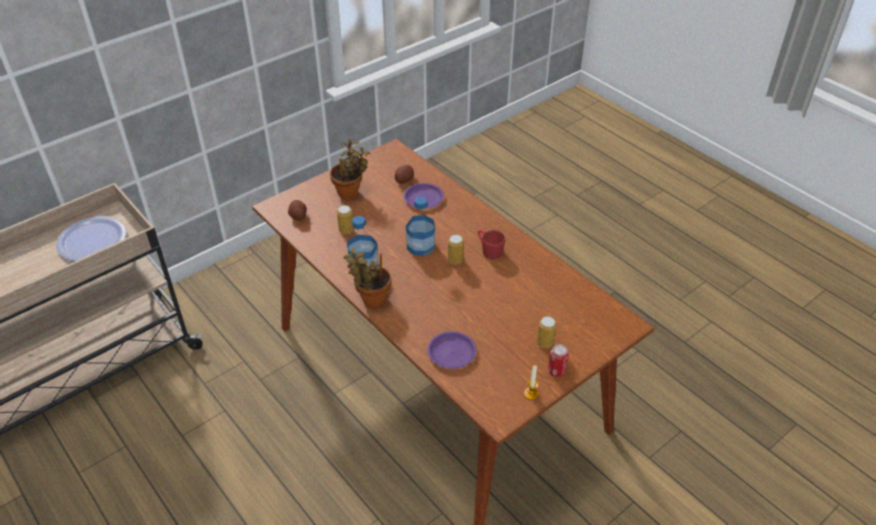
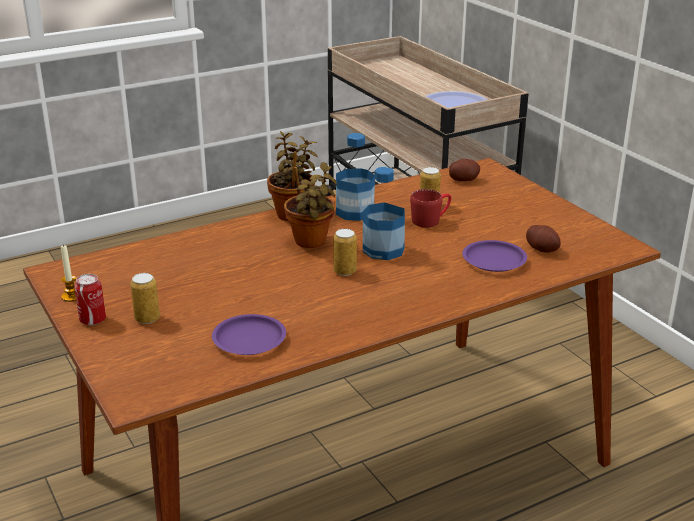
camera: 100 degrees right, 15 degrees down
potted plant [330,139,370,199] -> potted plant moved to [284,162,337,248]
purple plate [427,331,476,369] -> purple plate moved to [212,314,286,355]
red mug [478,230,505,259] -> red mug moved to [410,189,451,227]

